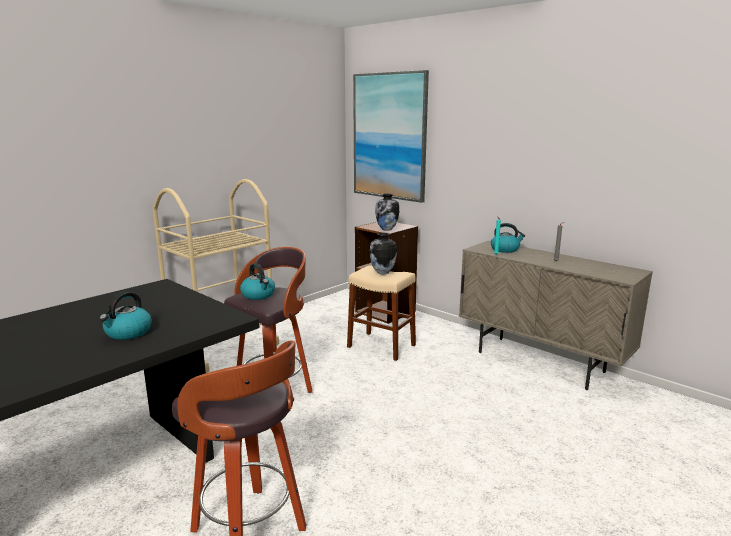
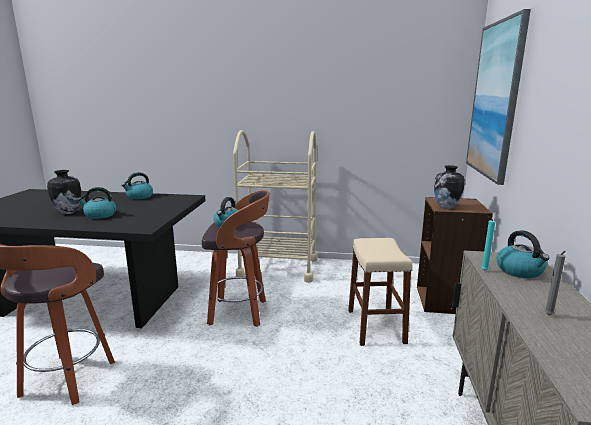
camera: 55 degrees right, 0 degrees up
vase [370,233,397,275] -> vase moved to [47,170,81,214]
none -> kettle [121,172,153,199]

